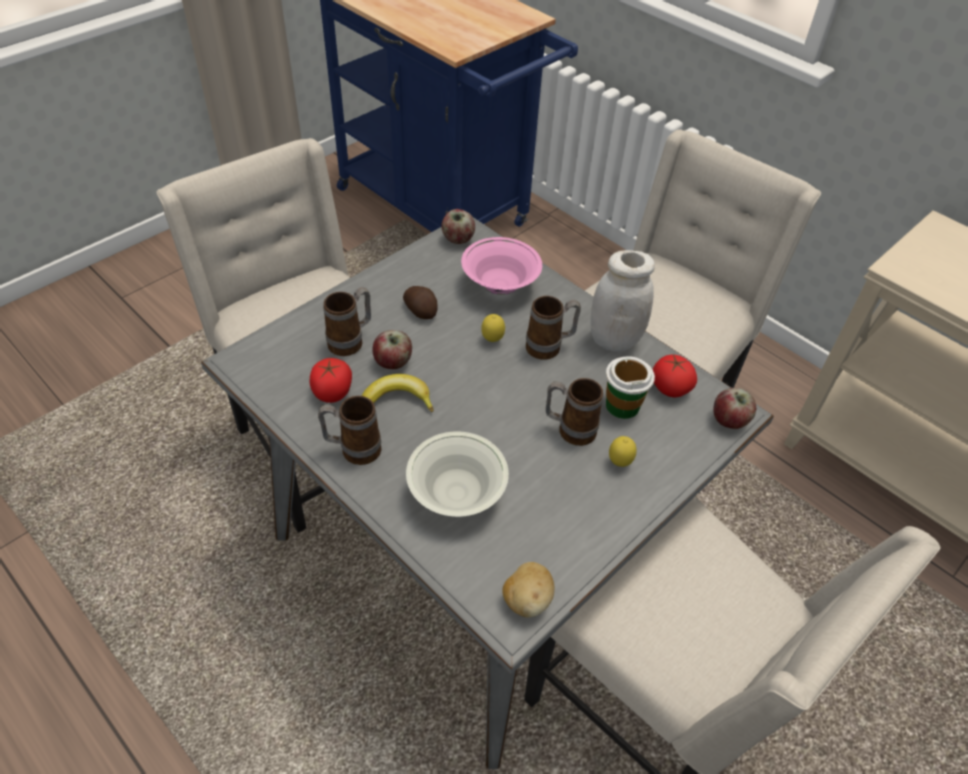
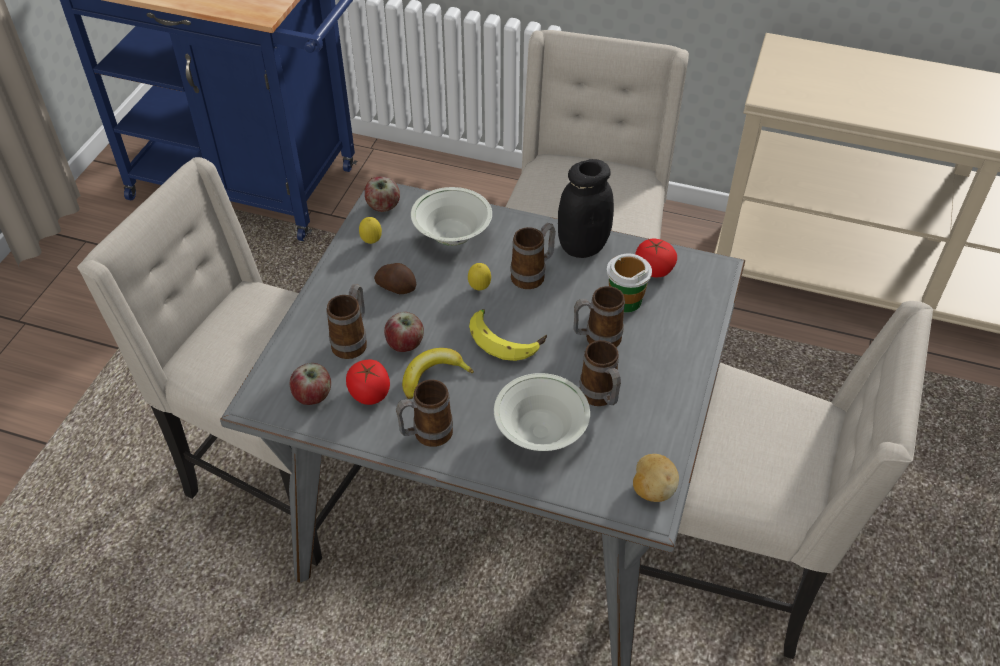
camera: 25 degrees left, 0 degrees up
pink bowl [461,237,542,295] -> white bowl [411,187,492,246]
white jar [590,250,655,352] -> black jar [558,159,614,258]
lemon [609,436,637,467] -> lemon moved to [359,217,382,244]
apple [713,388,756,429] -> apple moved to [290,363,331,405]
none -> banana [469,309,547,361]
none -> mug [579,340,621,406]

